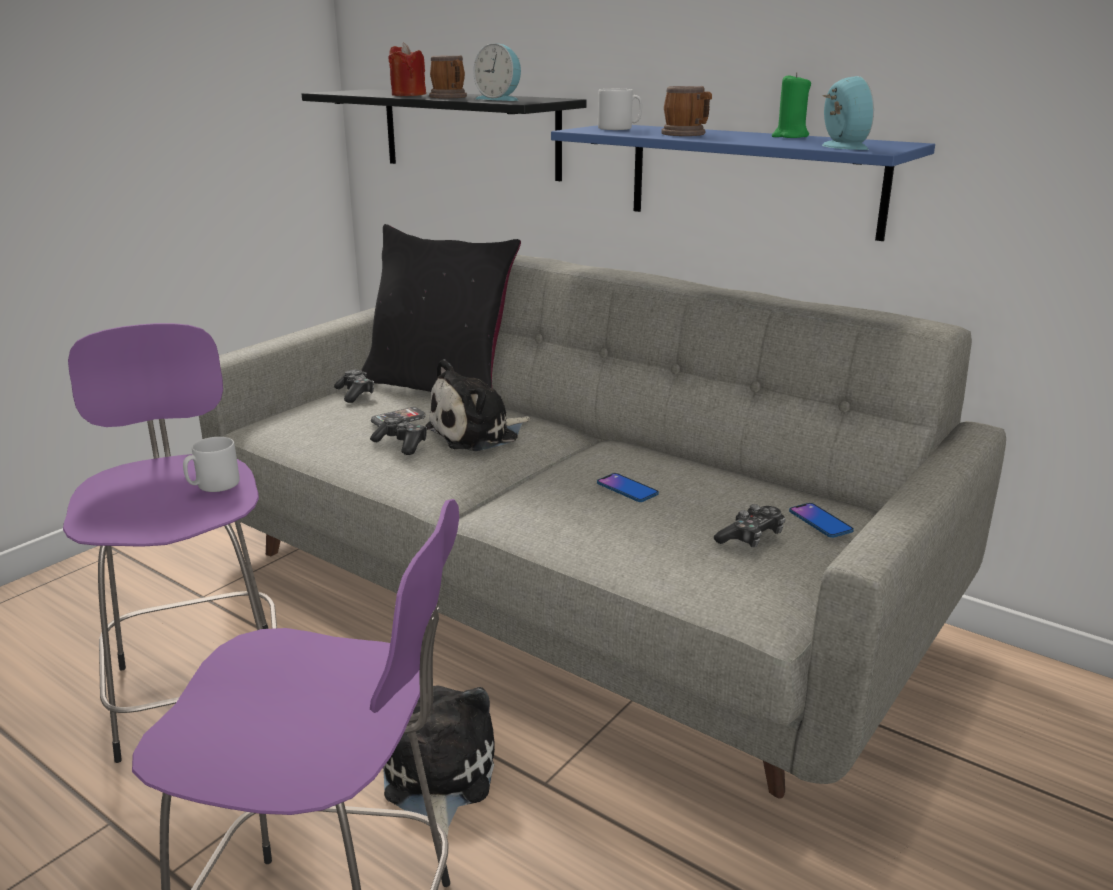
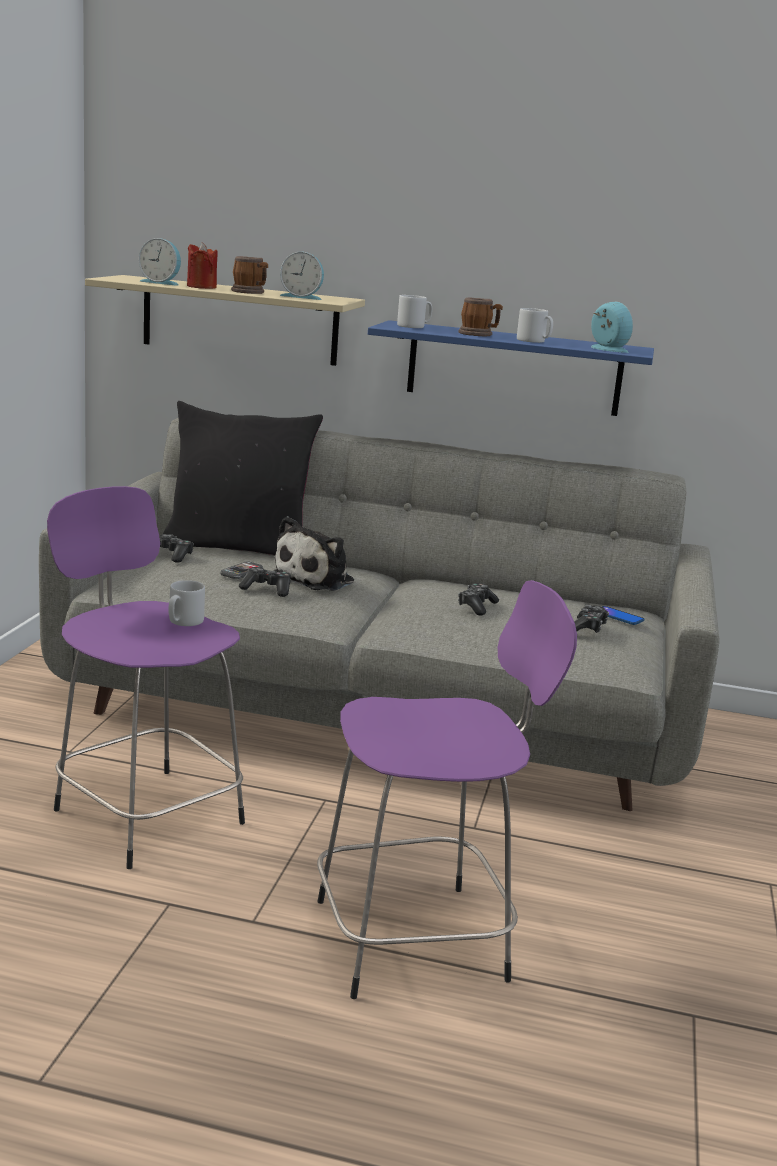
camera: 25 degrees left, 5 degrees down
black shelf [302,89,587,181] -> beige shelf [85,275,365,366]
plush toy [383,685,495,841] -> none
phone [597,473,659,502] -> game controller [458,583,499,615]
green candle [772,72,811,138] -> none
none -> alarm clock [139,238,181,286]
none -> grey mug [517,308,553,343]

